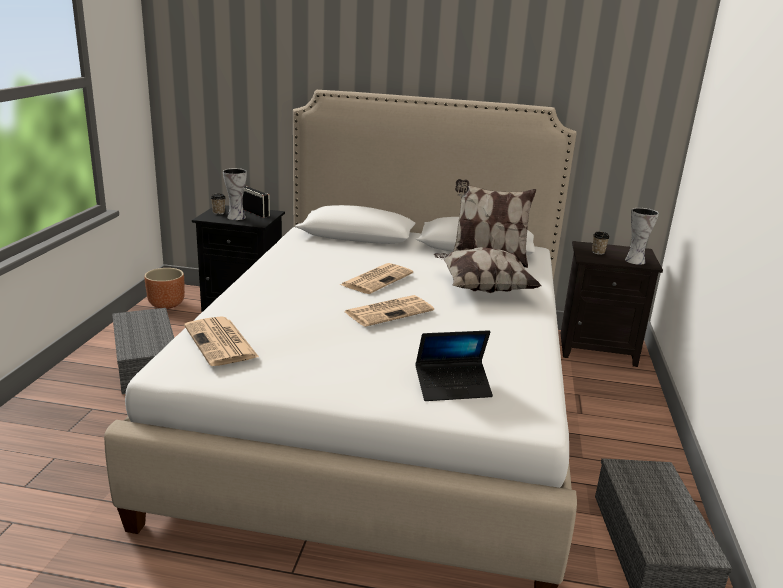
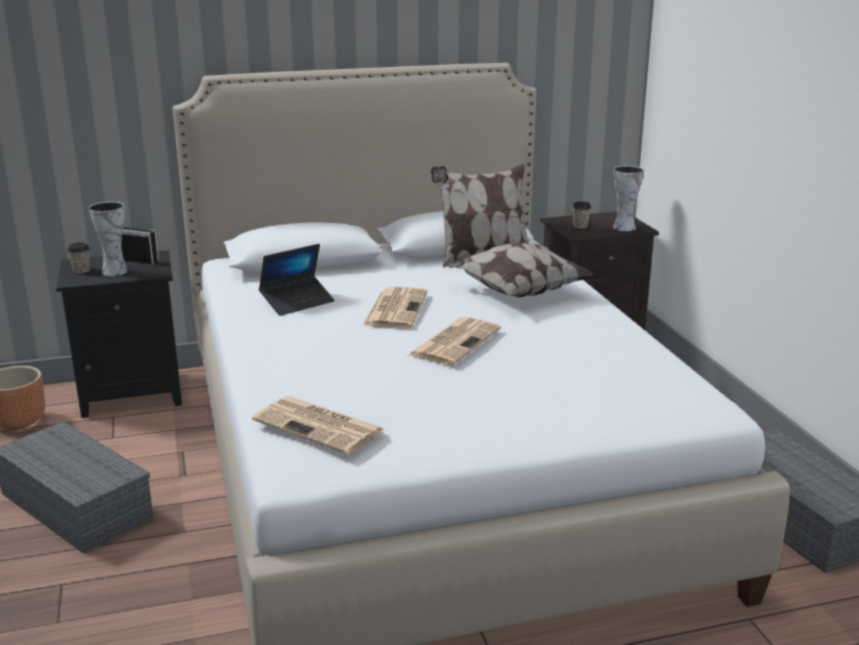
camera: 25 degrees left, 0 degrees up
laptop [415,330,493,401] -> laptop moved to [259,244,334,316]

